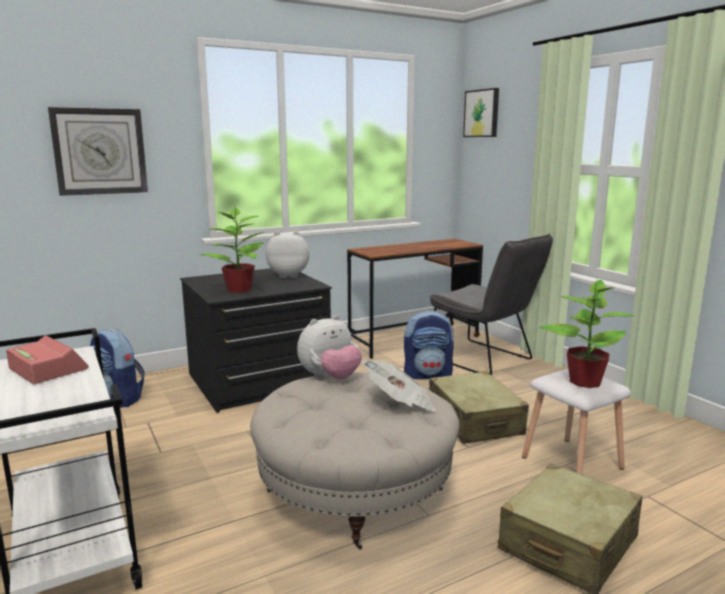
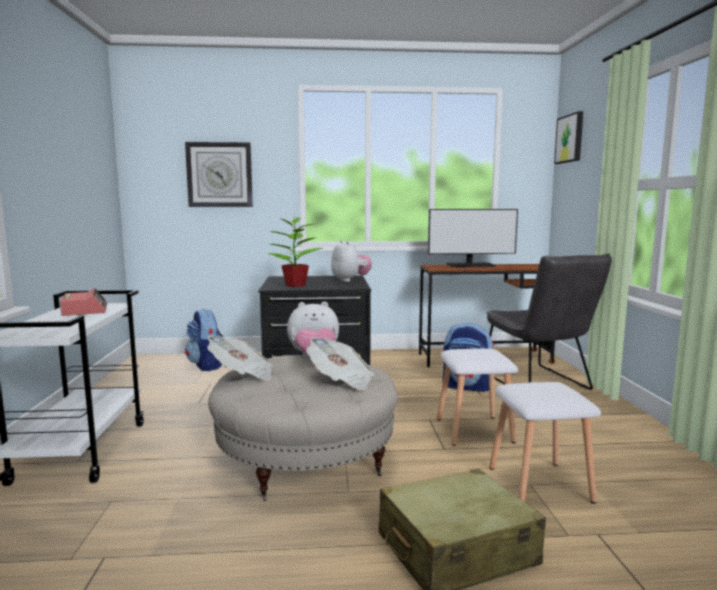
camera: 25 degrees right, 5 degrees down
plush toy [266,231,310,278] -> plush toy turned 45 degrees clockwise [331,240,372,282]
beige suitcase [429,371,529,444] -> white stool [437,349,518,446]
potted plant [539,278,635,388] -> none
none -> newspaper [207,335,273,380]
none -> monitor [428,209,518,267]

